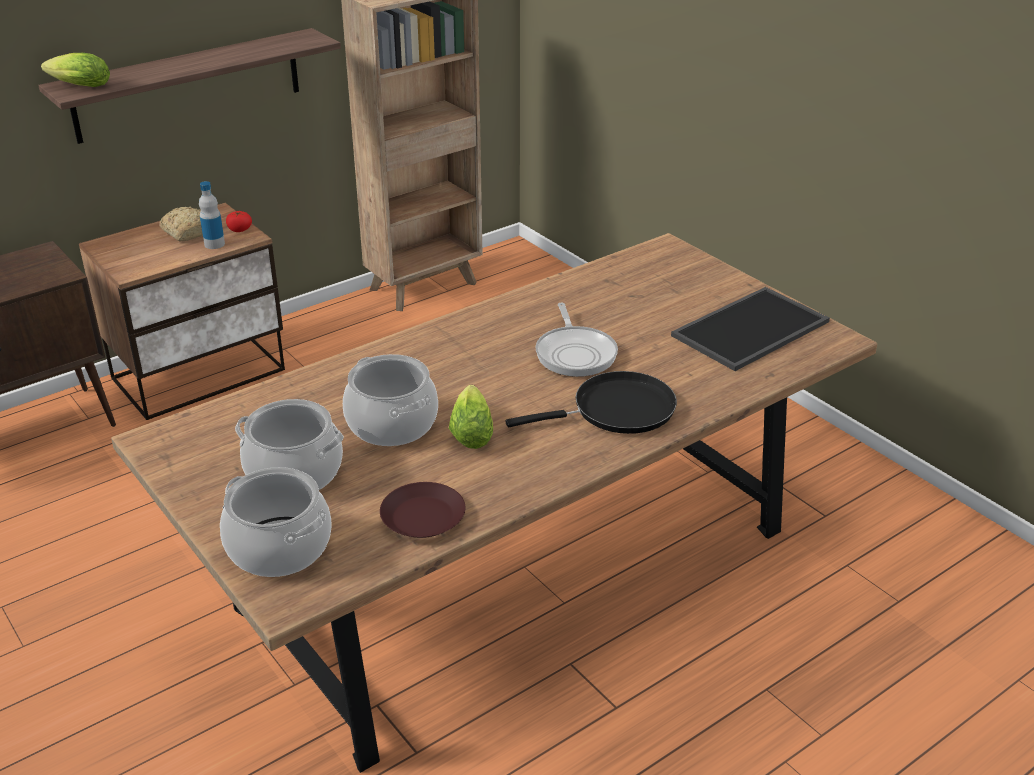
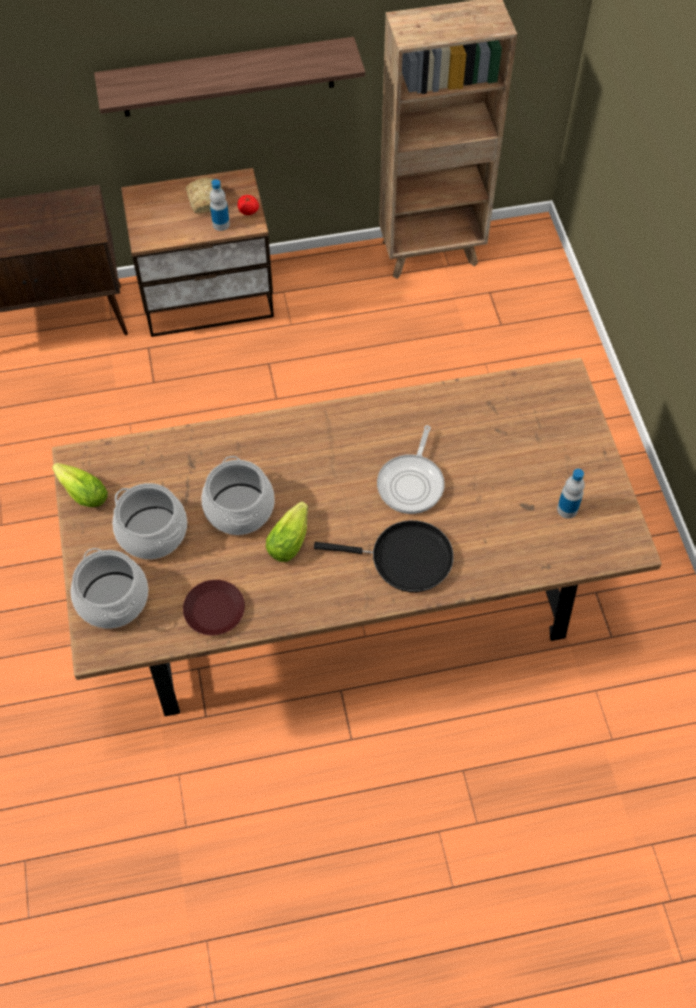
camera: 25 degrees right, 25 degrees up
lettuce [41,53,110,87] -> lettuce moved to [52,463,108,507]
tray [671,287,830,371] -> bottle [557,469,585,519]

